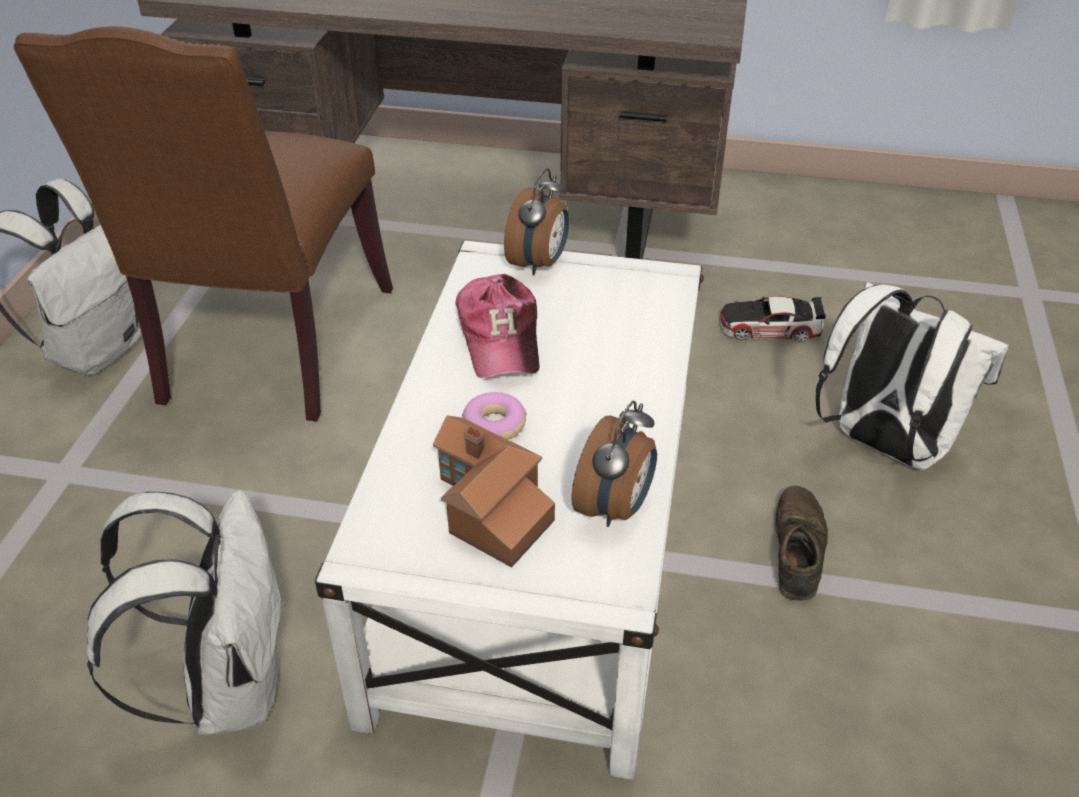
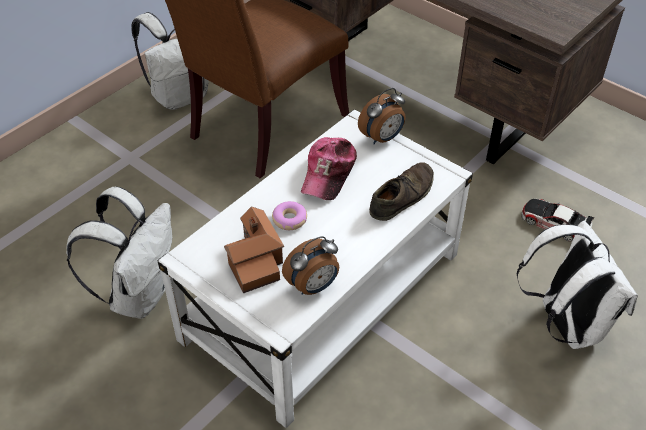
camera: 30 degrees right, 5 degrees up
brown shoe [774,486,828,601] -> brown shoe moved to [369,162,434,221]

